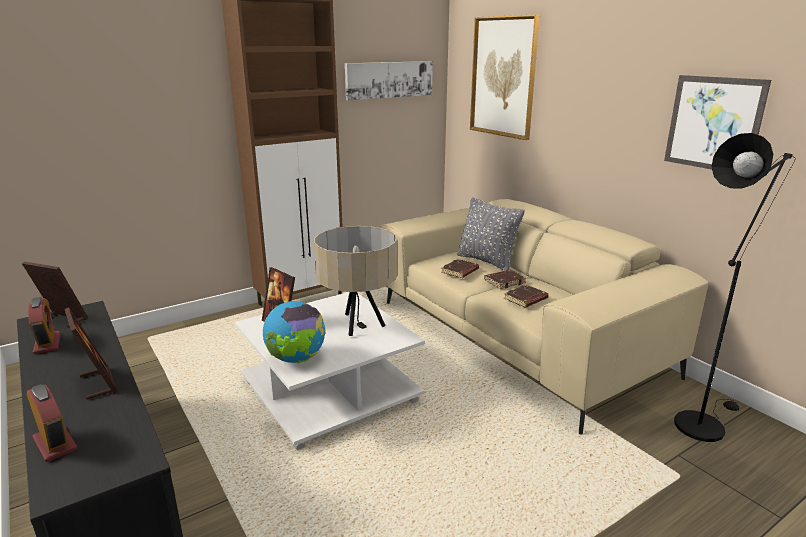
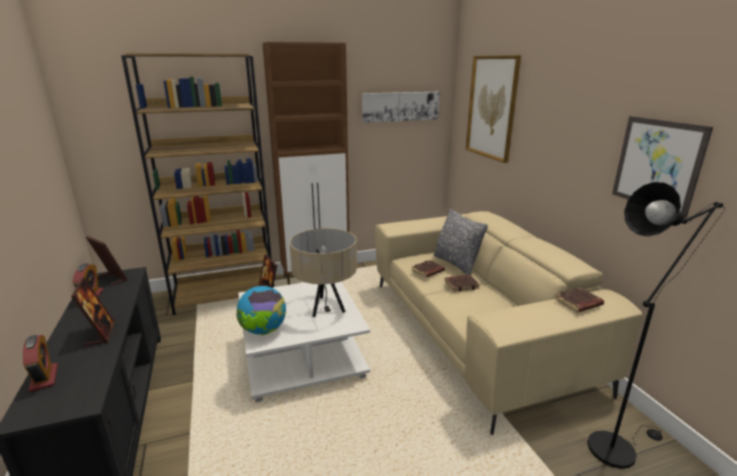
camera: 15 degrees right, 0 degrees up
brown book [504,285,549,308] -> brown book moved to [555,288,604,313]
none -> brown bookcase [121,53,274,315]

